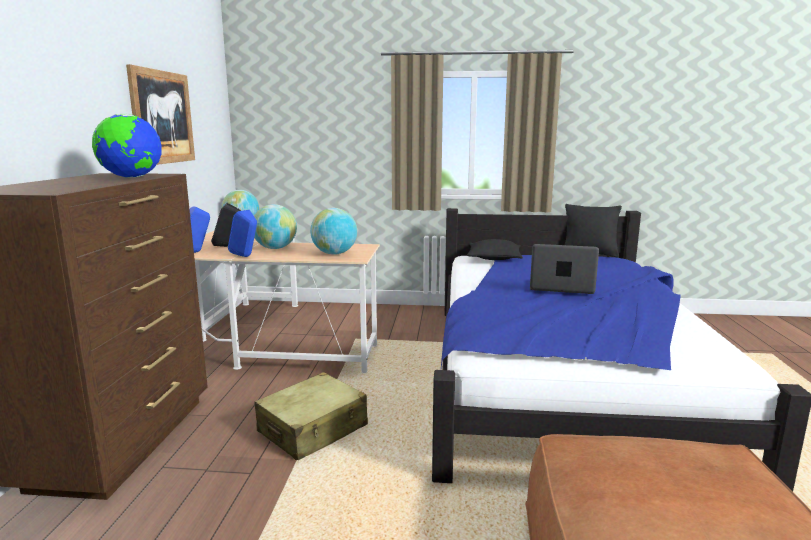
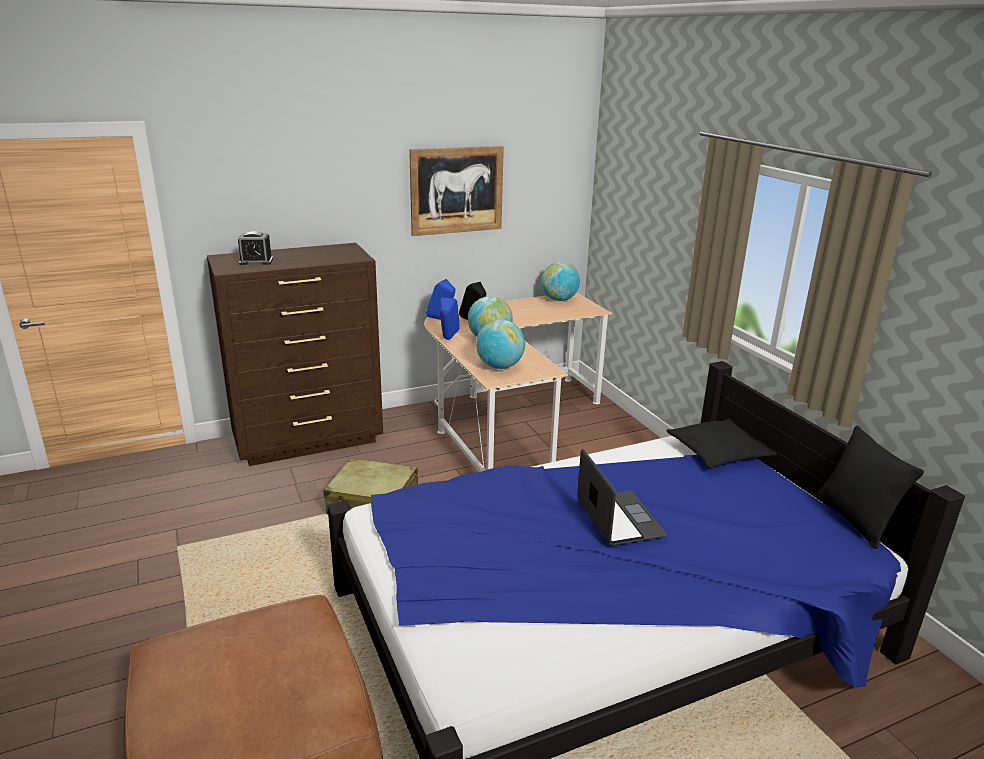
camera: 60 degrees right, 10 degrees up
globe [92,113,162,178] -> none
none -> alarm clock [238,231,273,265]

